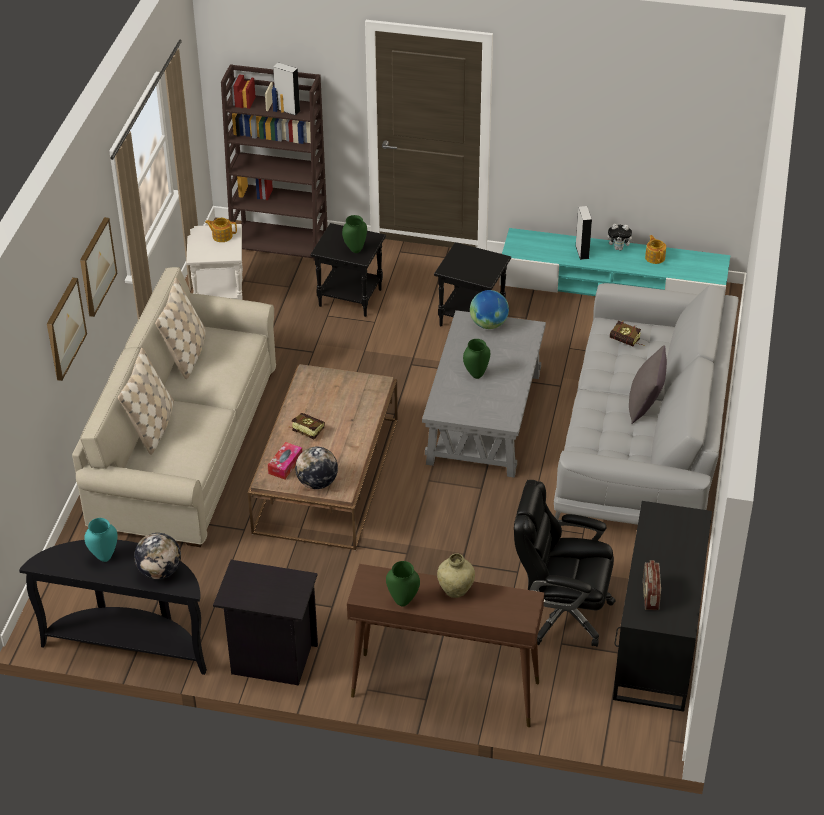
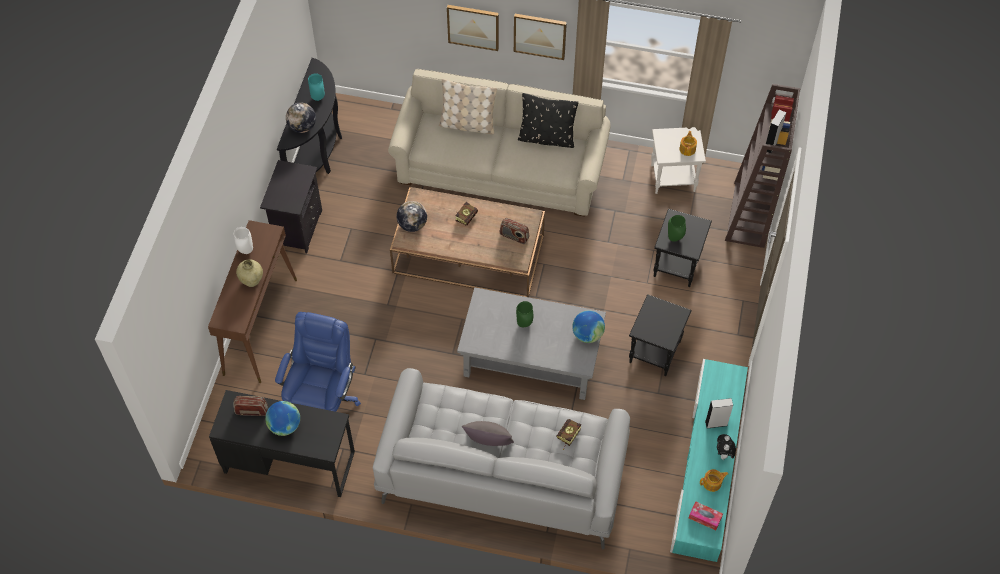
camera: 90 degrees right, 15 degrees up
beige pillow [155,278,206,379] -> black pillow [518,93,578,148]
tissue box [268,442,302,479] -> tissue box moved to [689,501,723,530]
green vase [386,561,420,607] -> white vase [234,227,253,254]
black office chair [514,480,615,647] -> blue office chair [275,312,361,412]
none -> globe [265,401,300,436]
none -> radio [500,218,529,244]

